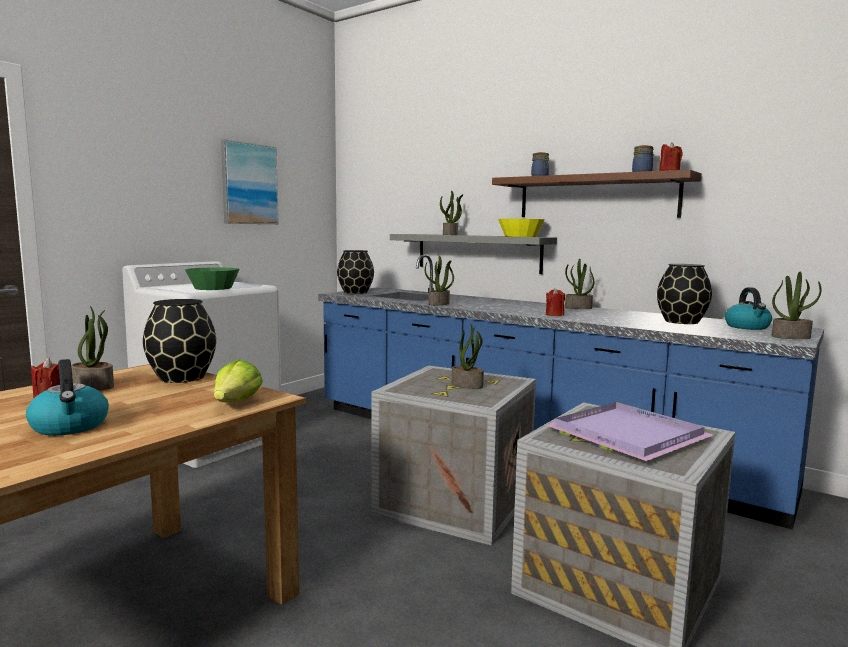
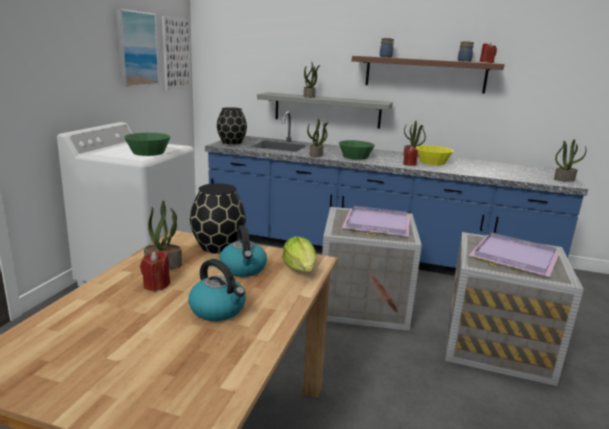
camera: 20 degrees left, 10 degrees up
potted plant [452,324,484,389] -> purple tray [342,206,410,236]
yellow bowl [498,219,545,237] -> yellow bowl moved to [416,145,454,165]
black vase [657,264,712,324] -> none
kettle [725,287,772,330] -> kettle moved to [219,225,267,277]
none -> picture [162,16,191,90]
none -> green bowl [338,140,375,160]

